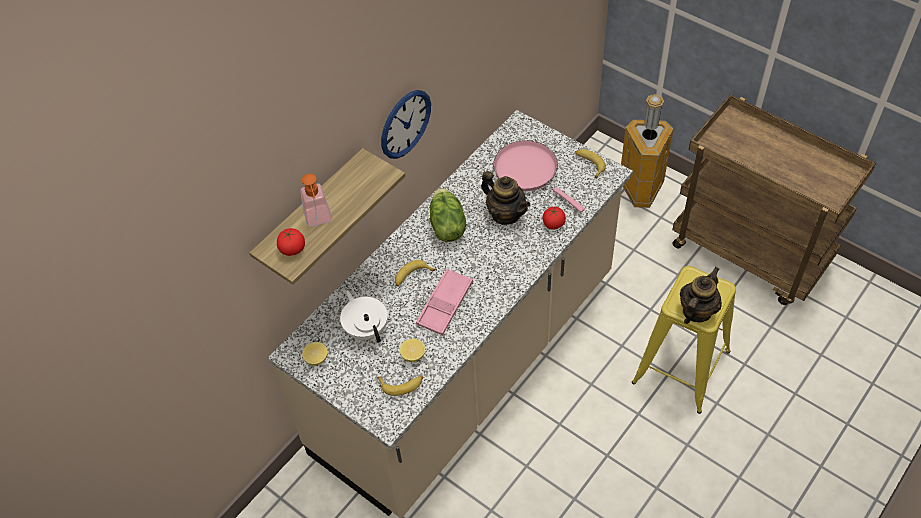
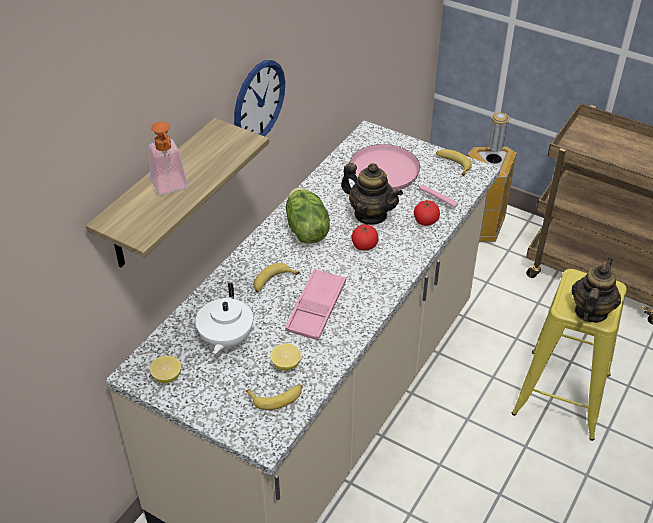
camera: 10 degrees left, 10 degrees down
tomato [277,228,305,256] -> tomato moved to [352,225,378,251]
white teapot [340,290,388,343] -> white teapot turned 135 degrees counterclockwise [195,283,253,354]

